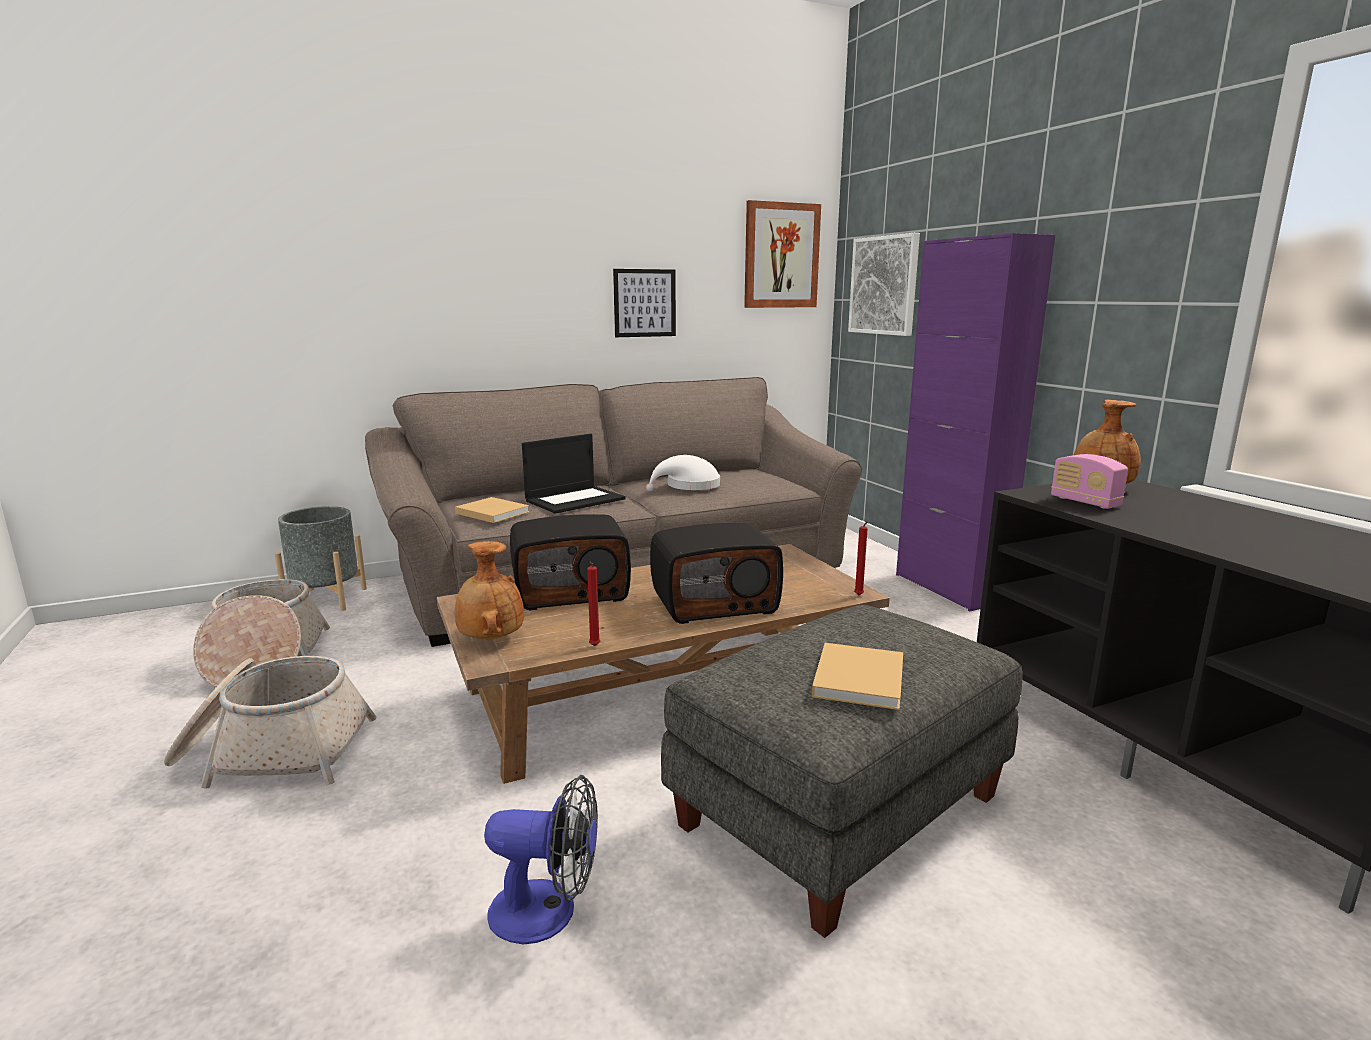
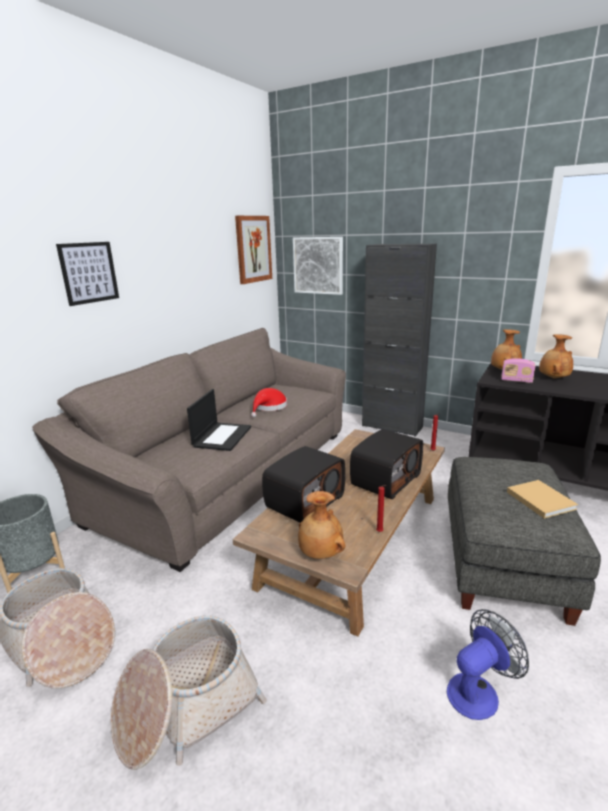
camera: 35 degrees left, 5 degrees up
beige book [455,497,530,523] -> none
picture [613,269,676,337] -> picture moved to [56,242,119,306]
white hat [646,455,720,491] -> red hat [251,388,287,417]
purple cabinet [896,233,1055,611] -> black cabinet [362,244,437,437]
none -> brown vase [539,334,573,378]

